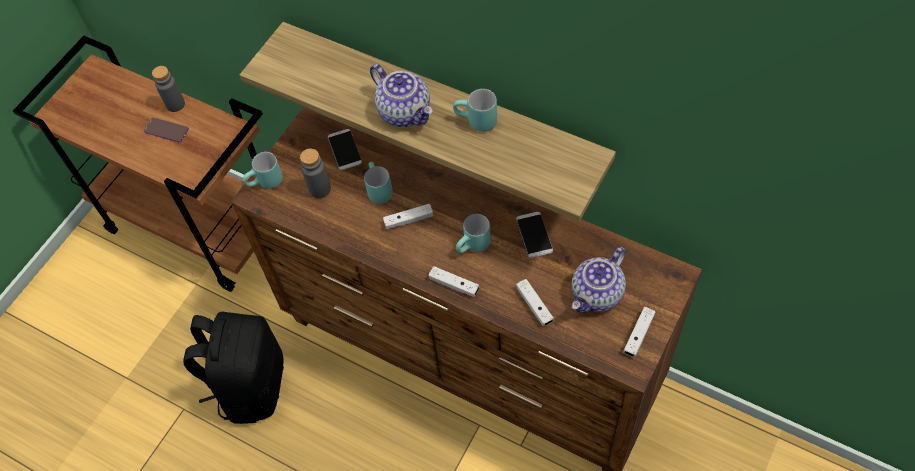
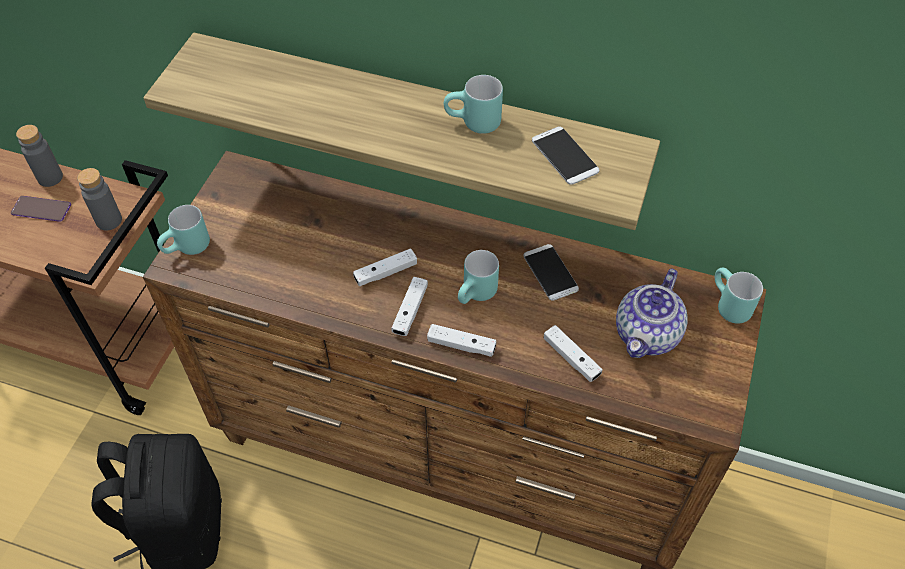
camera: 15 degrees left, 5 degrees down
grey bottle [300,148,331,198] -> grey bottle moved to [77,168,122,231]
phone [328,129,362,170] -> phone moved to [532,127,599,185]
turquoise mug [364,162,393,204] -> turquoise mug moved to [715,268,763,324]
teapot [370,64,433,127] -> none
white game controller [623,307,656,357] -> white game controller moved to [392,277,428,336]

